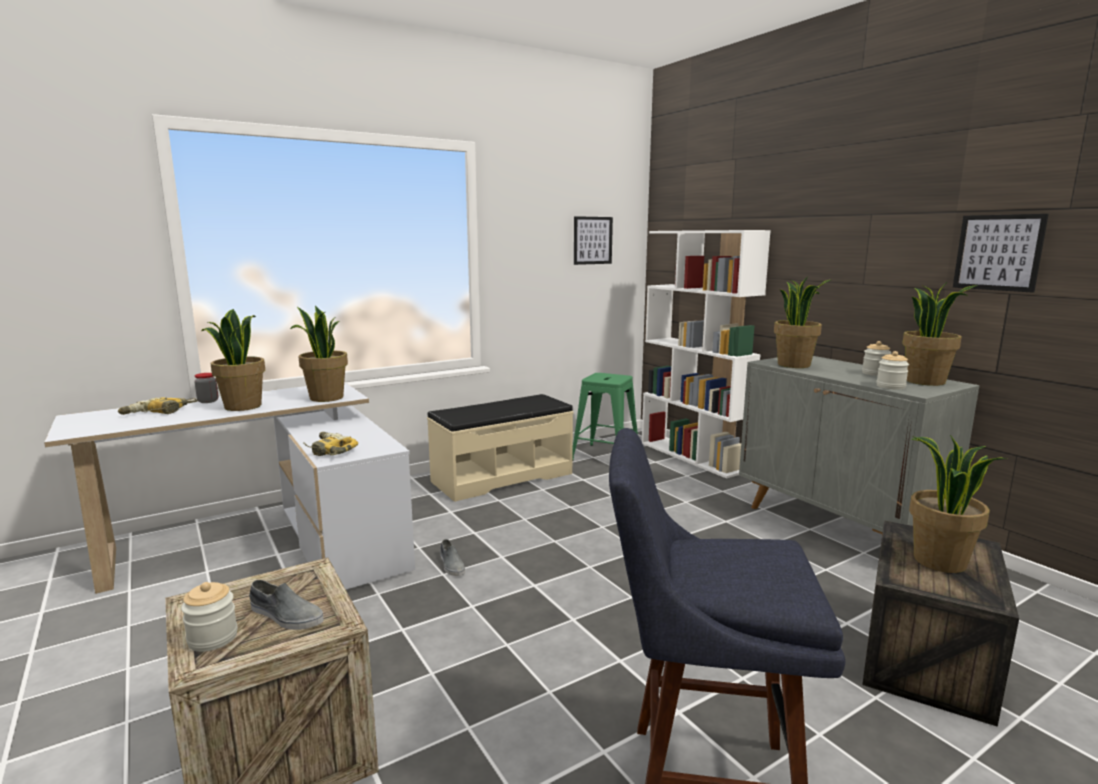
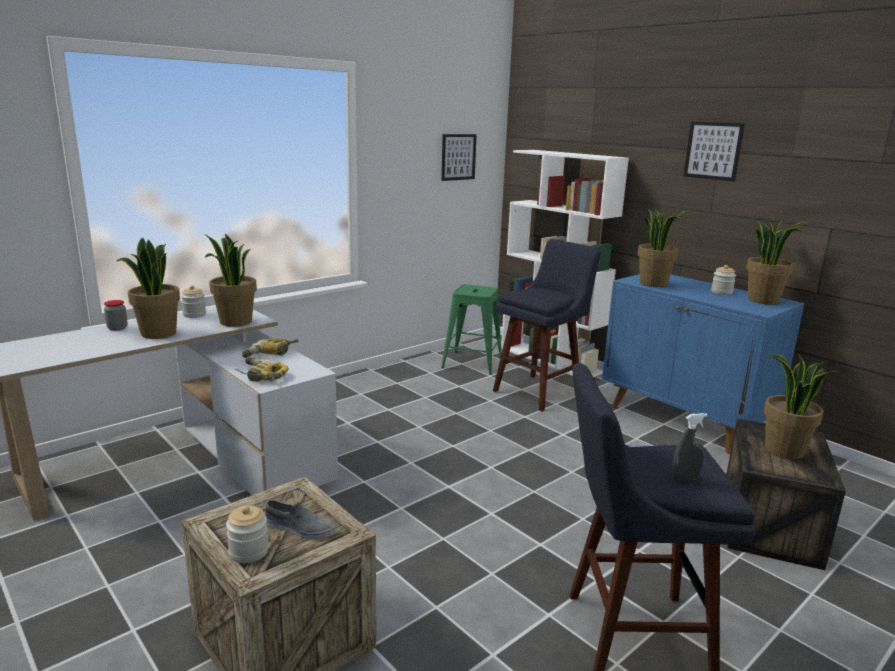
camera: 10 degrees left, 5 degrees up
power drill [118,397,198,415] -> power drill moved to [242,339,299,358]
beige bench [427,394,573,502] -> none
grey shoe [440,539,465,576] -> none
grey cabinet [739,356,980,534] -> blue cabinet [602,274,804,454]
jar [876,351,909,389] -> jar moved to [181,285,206,318]
picture [953,214,1049,293] -> picture moved to [683,122,745,182]
none -> blue stool [493,239,601,412]
none -> grey spray bottle [672,413,708,481]

